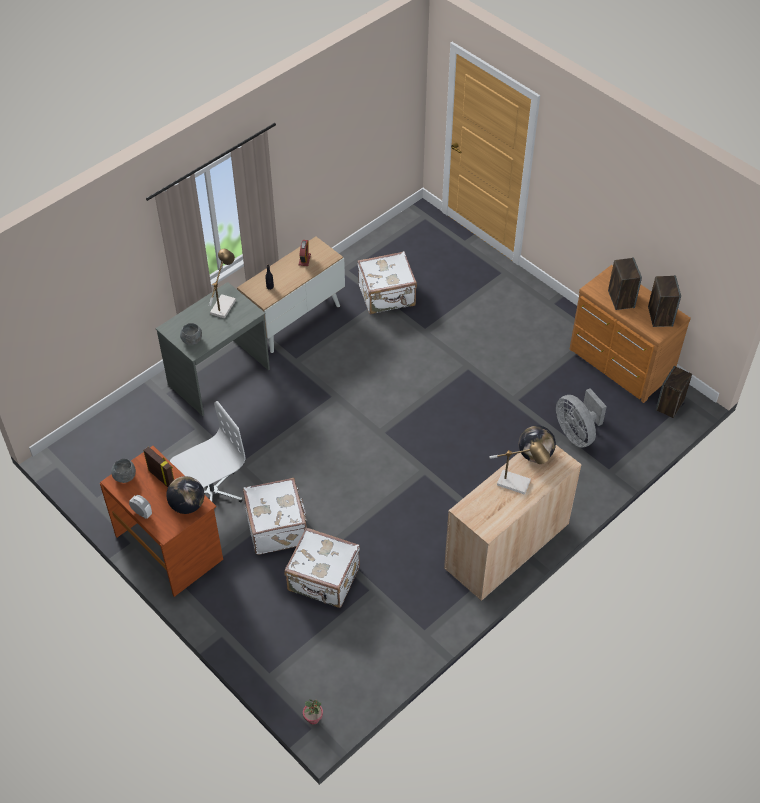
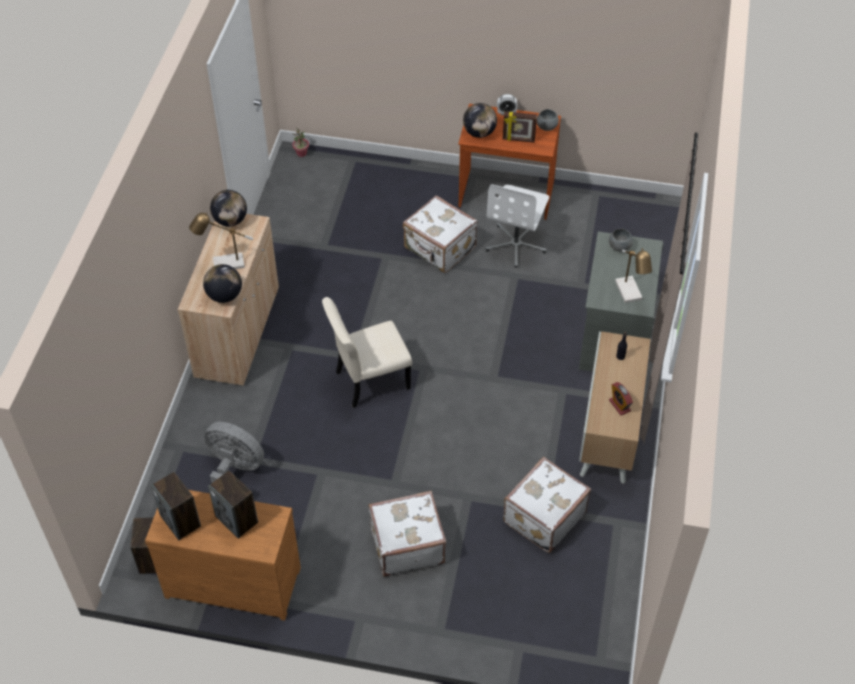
camera: 145 degrees right, 0 degrees up
white suitcase [284,528,360,608] -> white suitcase moved to [368,491,446,577]
none -> globe [210,190,247,227]
none -> beige chair [322,297,412,408]

